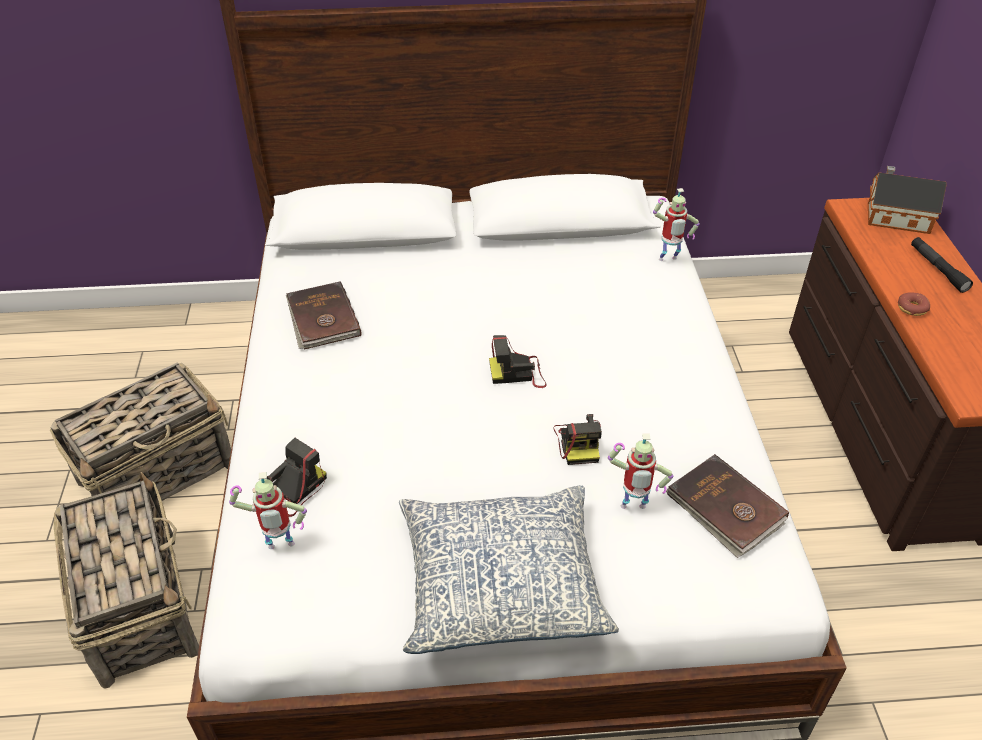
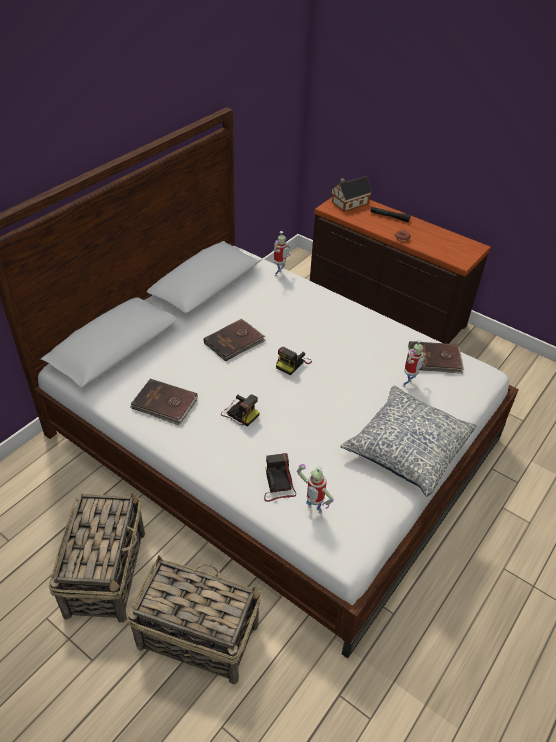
camera: 50 degrees left, 0 degrees up
toy robot [229,472,307,549] -> toy robot turned 90 degrees clockwise [297,464,334,514]
camera [553,414,602,465] -> camera moved to [221,394,260,426]
none -> brown book [204,319,266,361]

